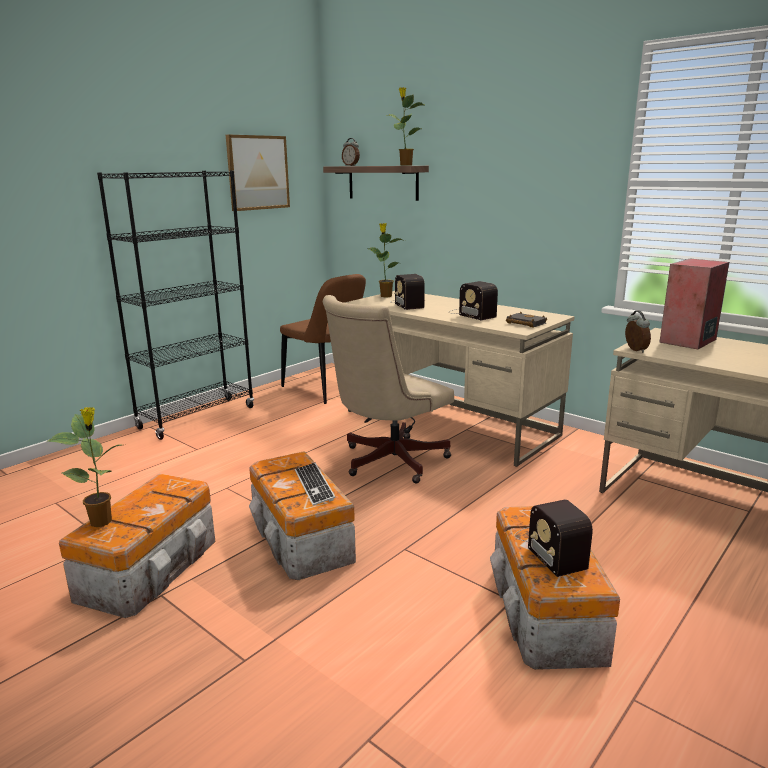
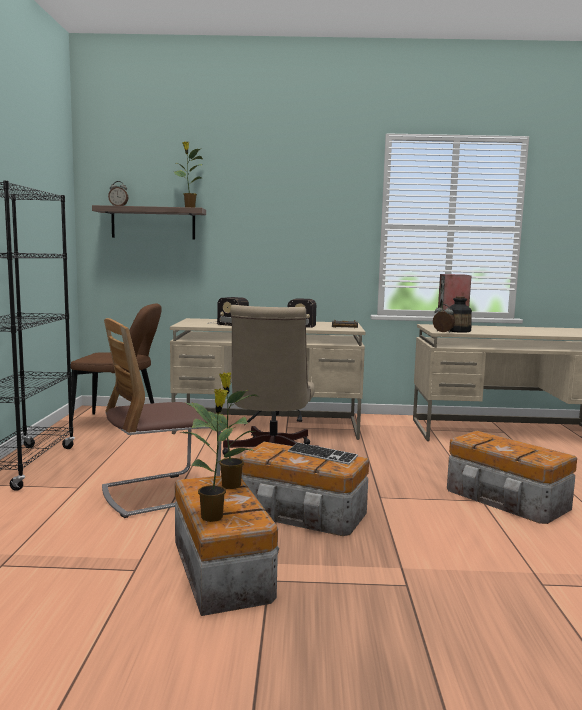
camera: 40 degrees left, 10 degrees down
picture [226,135,290,211] -> none
potted plant [368,223,405,297] -> potted plant moved to [208,372,261,489]
radio [514,500,593,577] -> none
none -> chair [102,318,221,518]
none -> bottle [449,296,472,333]

